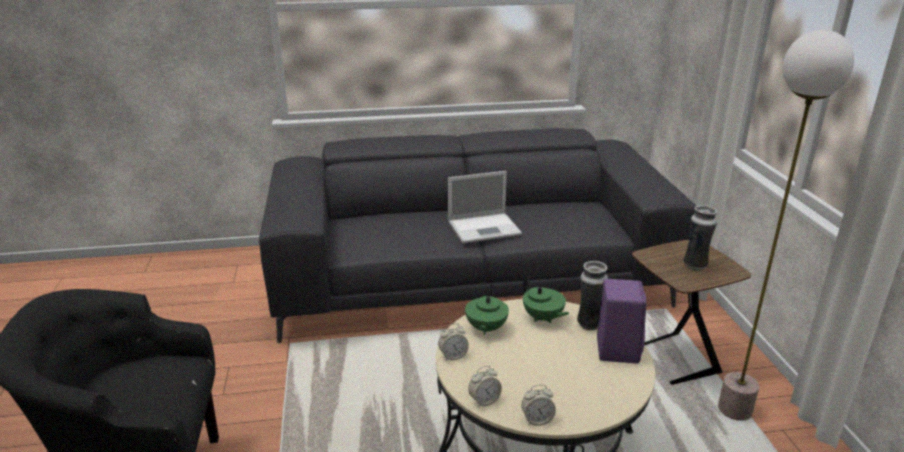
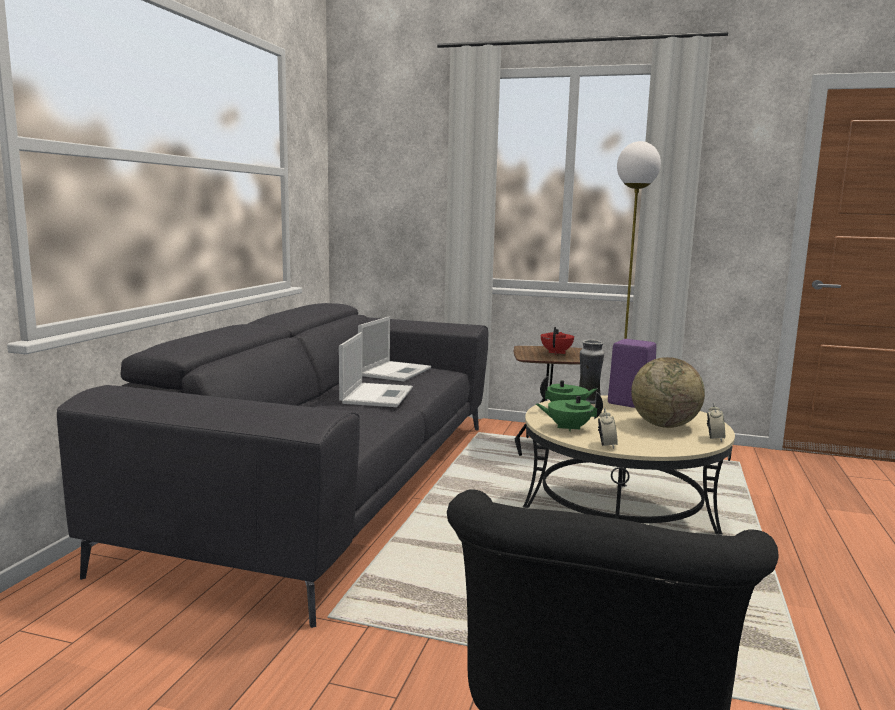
camera: 65 degrees left, 15 degrees down
green teapot [465,284,509,335] -> green teapot turned 150 degrees clockwise [536,392,603,432]
alarm clock [468,366,502,408] -> none
vase [683,205,717,271] -> red teapot [541,327,574,355]
none -> laptop [358,316,431,381]
none -> globe [631,357,705,428]

